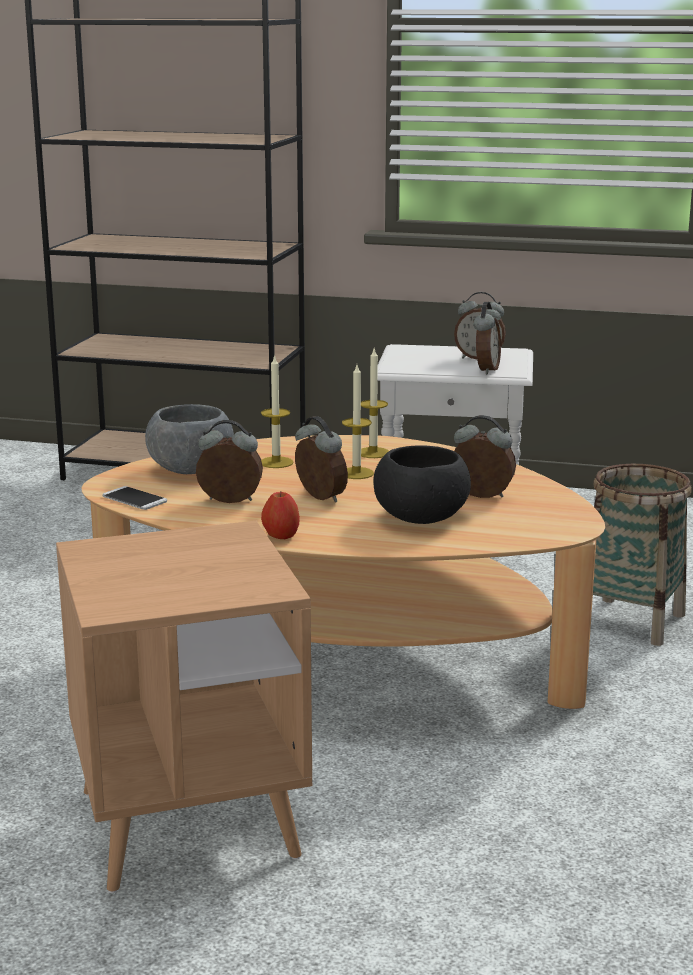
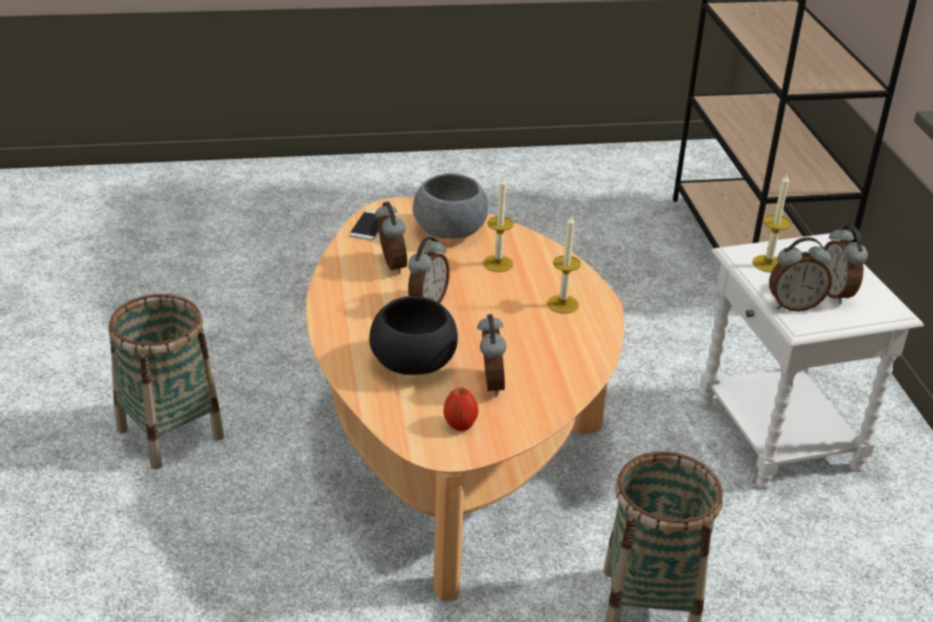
camera: 65 degrees right, 15 degrees up
brown side table [56,521,312,893] -> basket [108,294,224,470]
apple [261,492,300,539] -> apple moved to [443,387,478,431]
candle [342,365,374,479] -> candle moved to [752,174,791,273]

